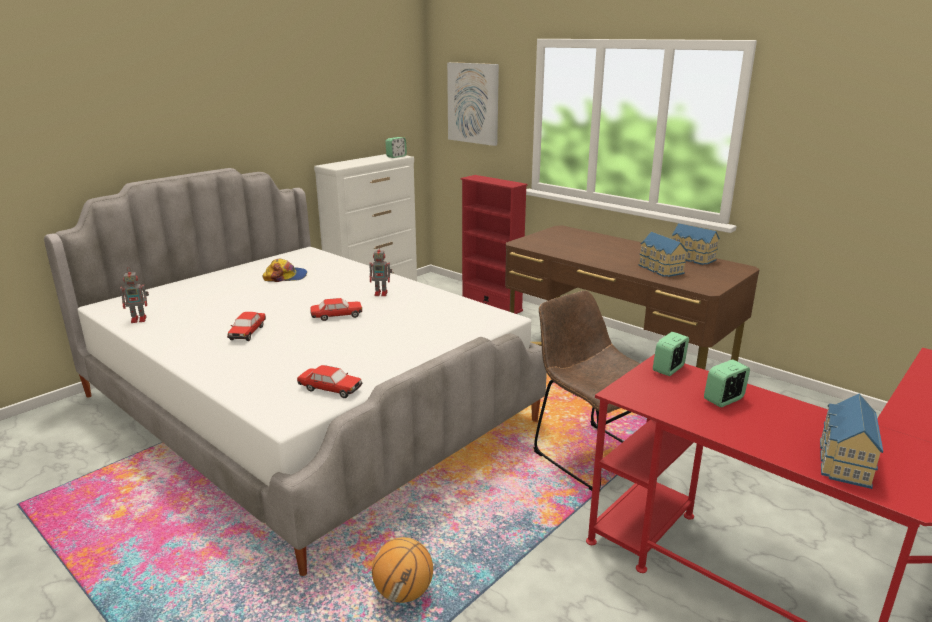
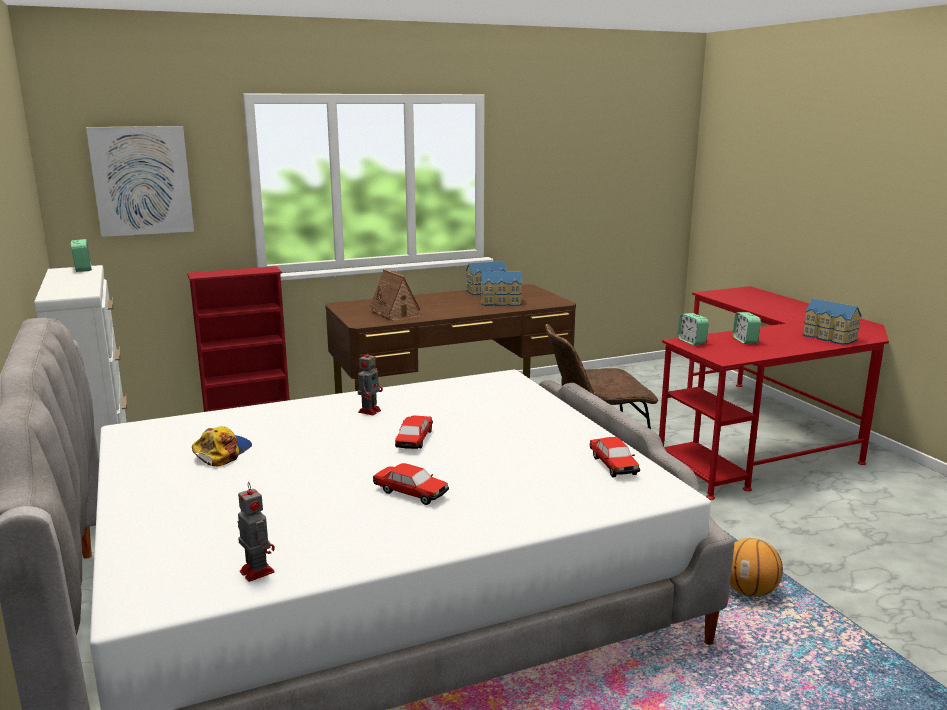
camera: 65 degrees left, 5 degrees down
toy robot [120,267,149,323] -> toy robot turned 45 degrees counterclockwise [238,482,275,582]
toy car [297,365,362,398] -> toy car turned 120 degrees clockwise [590,437,640,477]
none -> toy house [369,269,422,321]

